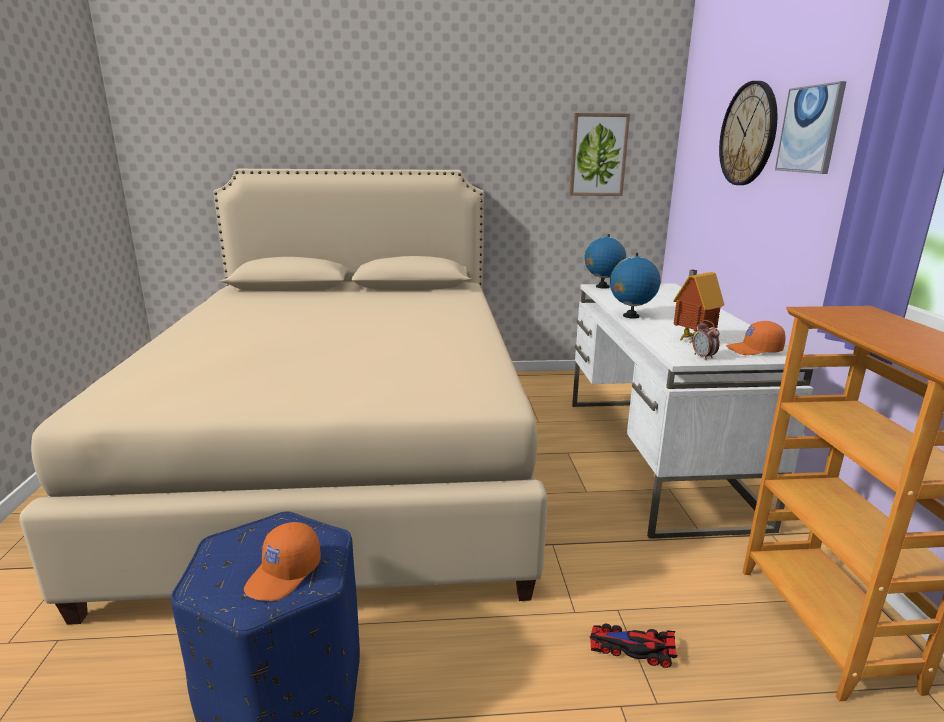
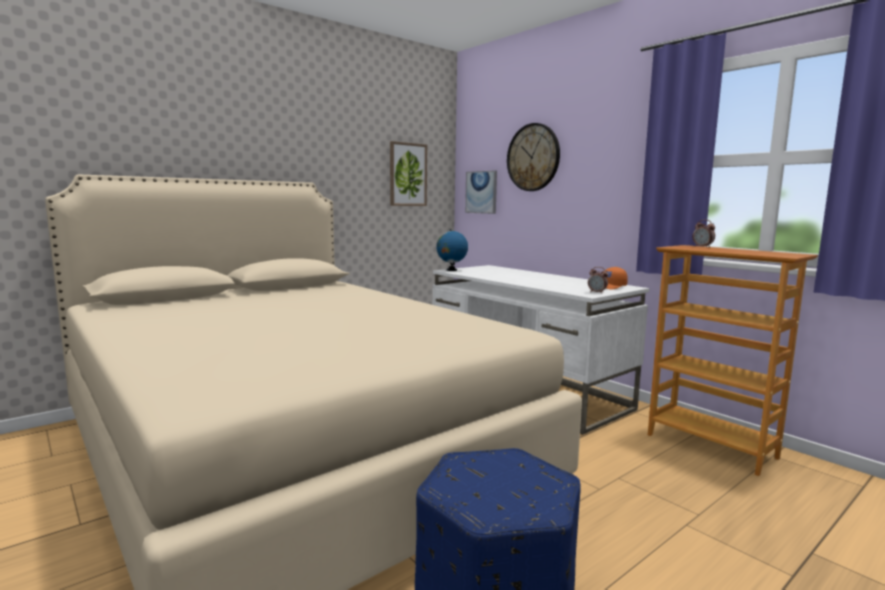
camera: 35 degrees left, 10 degrees down
orange cap [244,522,321,601] -> none
toy car [590,624,677,668] -> none
globe [610,253,661,319] -> none
toy house [673,270,724,344] -> none
picture [775,81,847,174] -> picture moved to [465,170,497,214]
none -> alarm clock [692,220,715,248]

